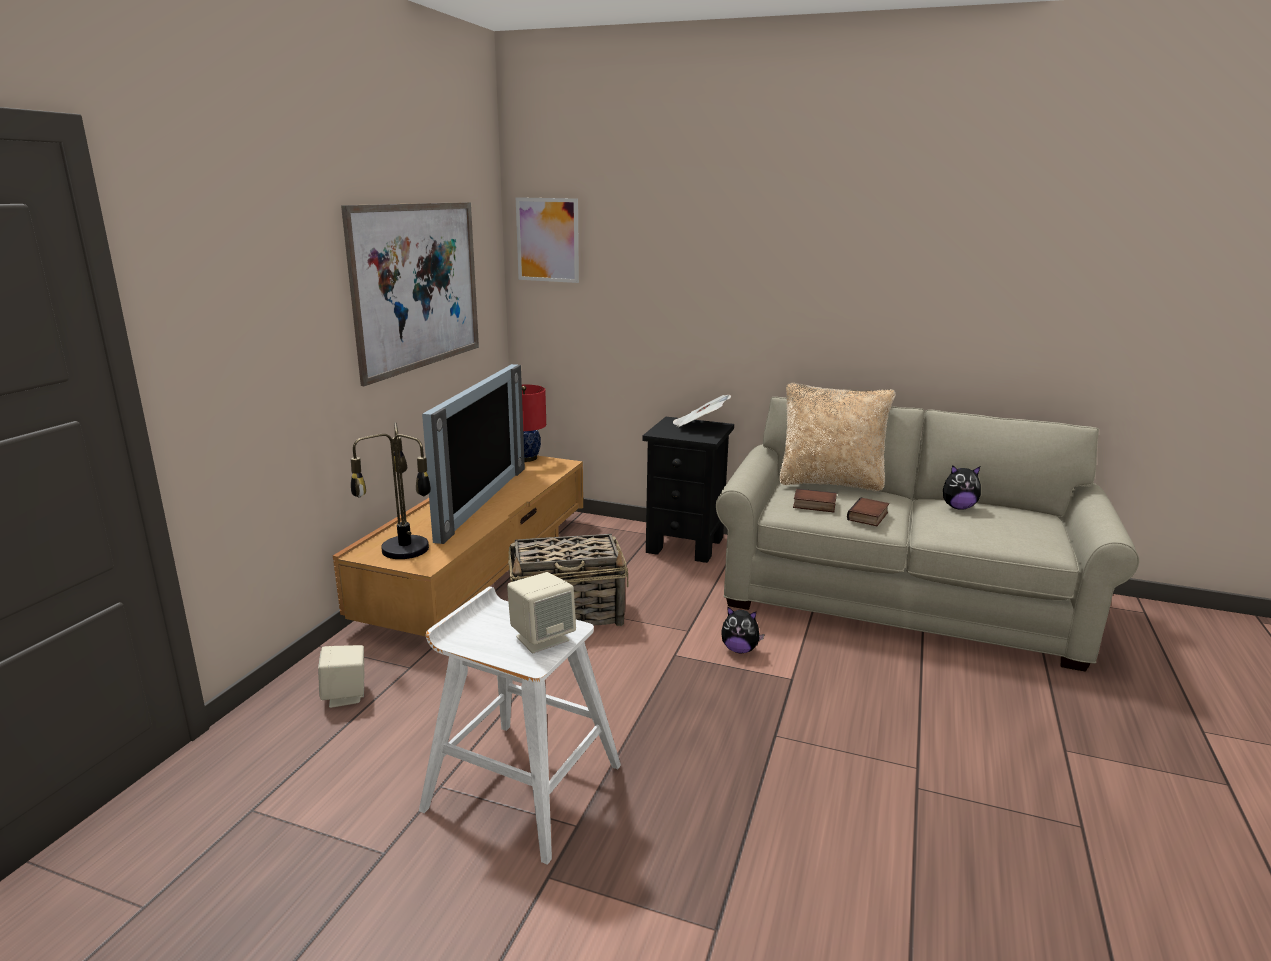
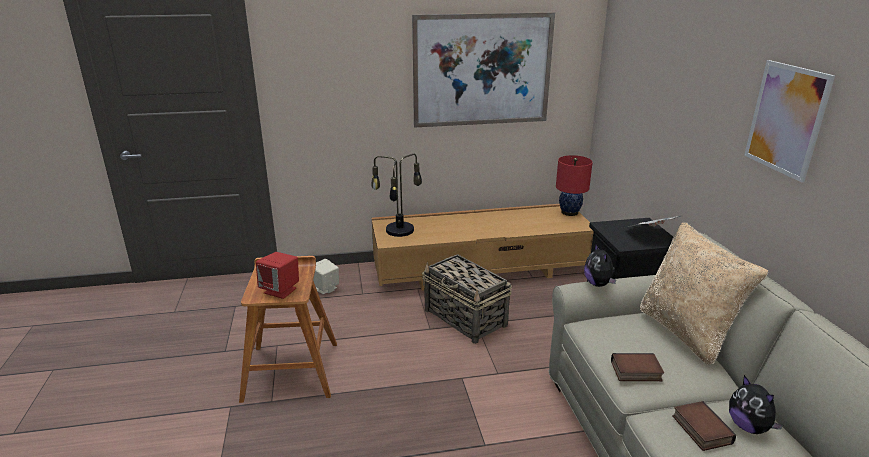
camera: 60 degrees right, 5 degrees up
white stool [419,587,621,865] -> brown stool [239,256,337,403]
television [422,364,525,544] -> none
beige speaker [507,572,576,653] -> red speaker [256,252,299,299]
picture [516,197,579,283] -> picture moved to [744,60,835,183]
plush toy [721,607,765,653] -> plush toy moved to [584,243,616,287]
book [793,489,837,512] -> book moved to [672,401,736,451]

